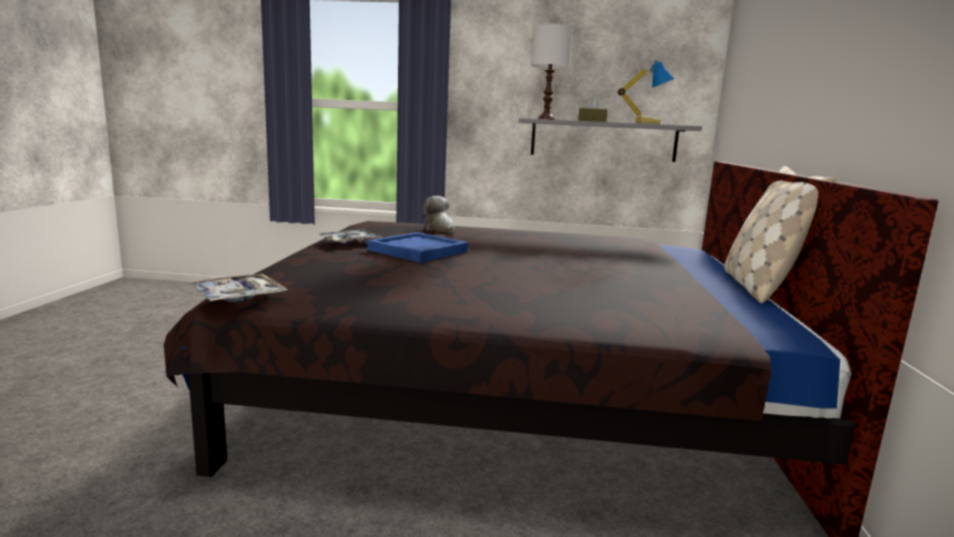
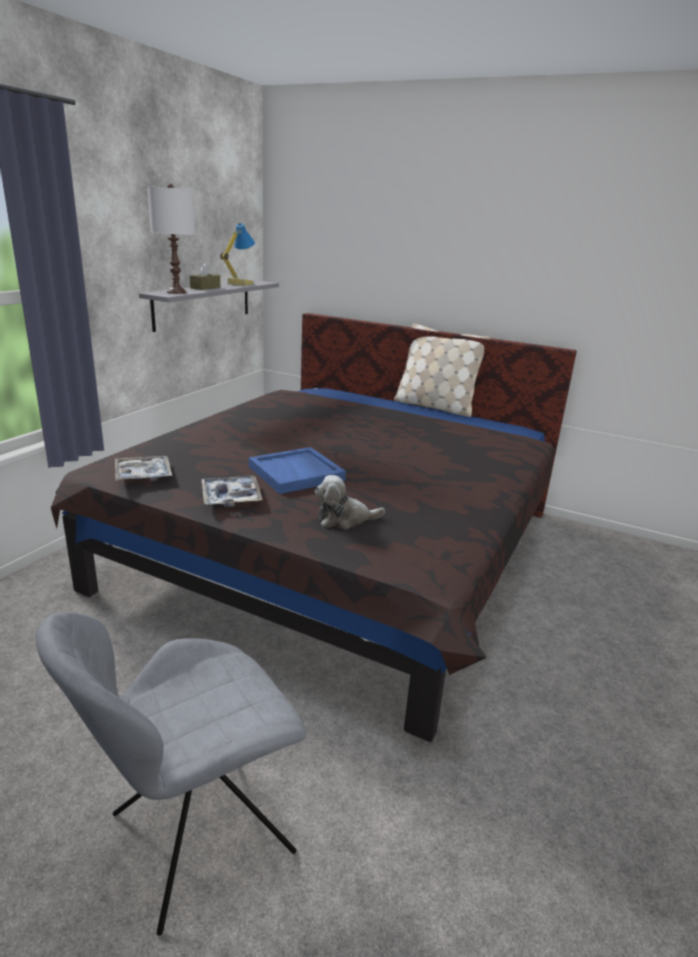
camera: 70 degrees left, 10 degrees up
tray [190,274,288,302] -> tray moved to [115,456,172,481]
plush toy [422,196,456,233] -> plush toy moved to [315,475,385,529]
none -> grey chair [35,612,306,936]

